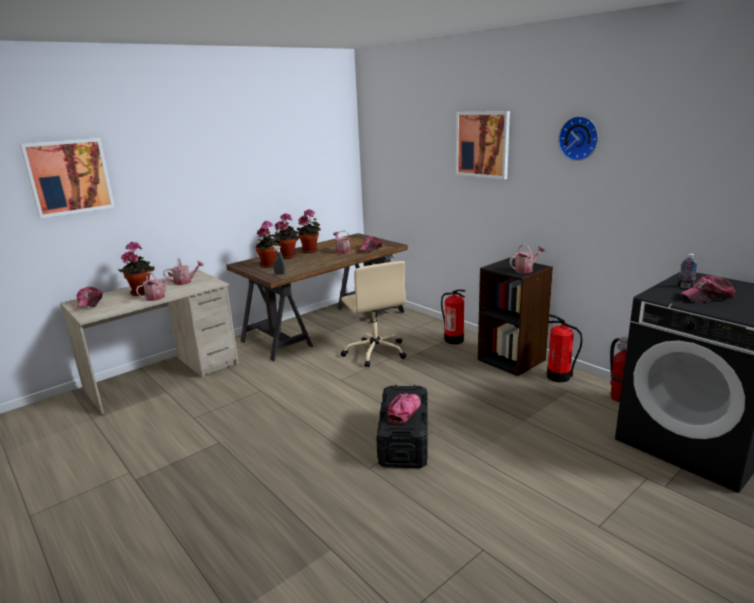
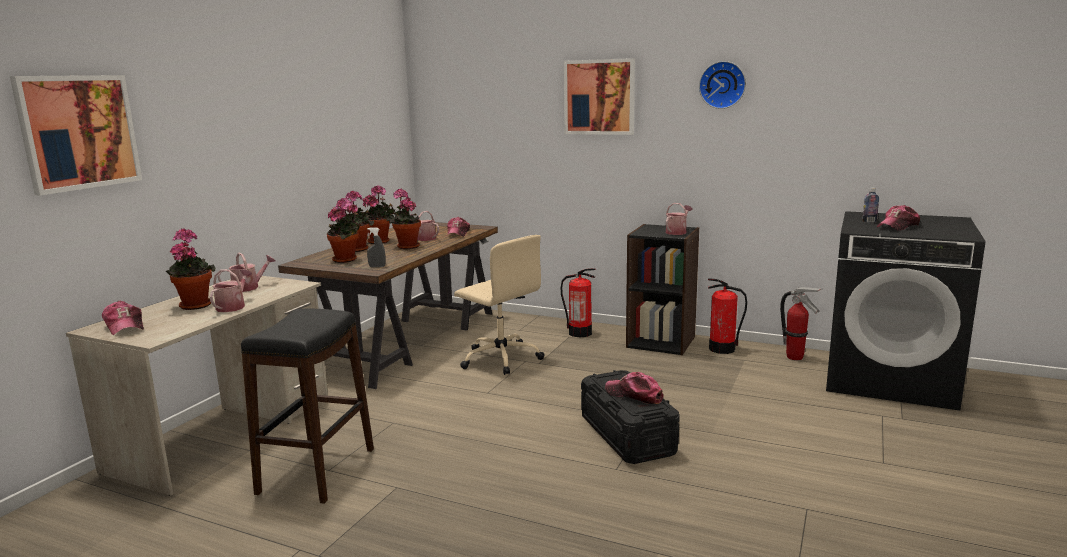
camera: 25 degrees left, 5 degrees down
cap [387,393,421,424] -> cap turned 60 degrees counterclockwise [605,372,664,404]
none -> black stool [241,309,374,504]
none -> potted plant [387,189,421,249]

